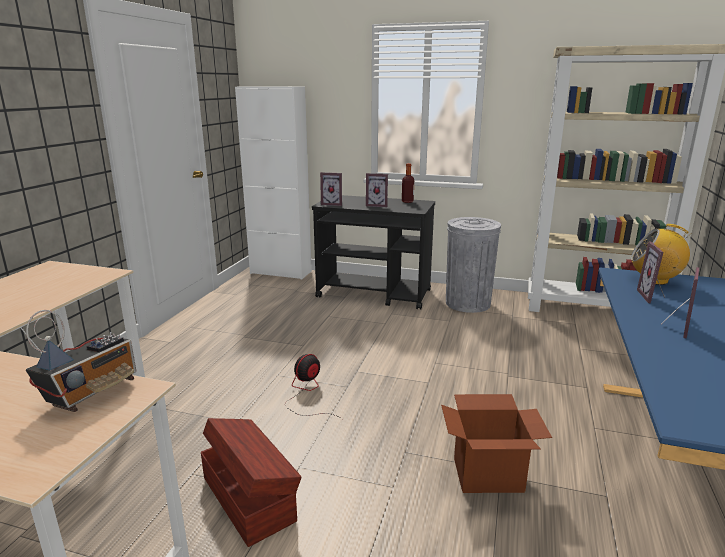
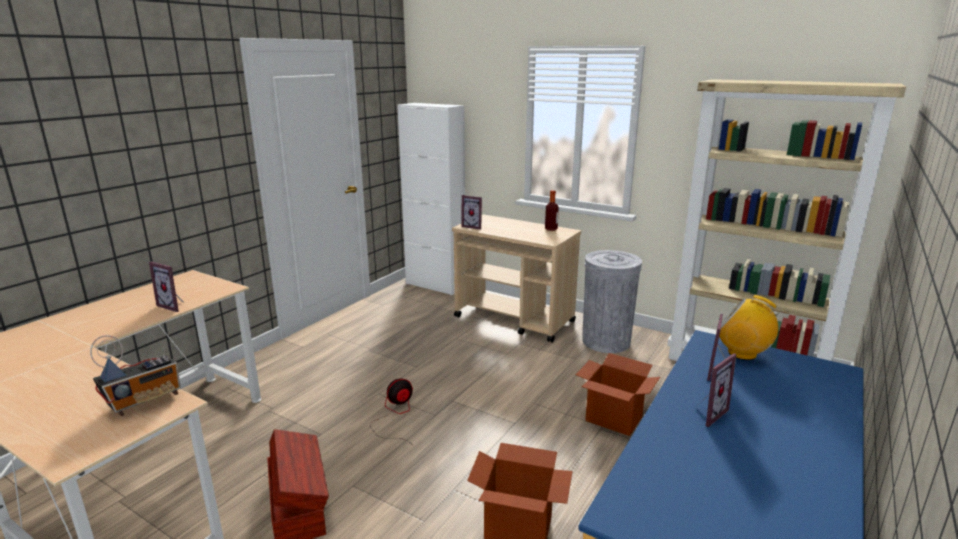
camera: 15 degrees right, 0 degrees up
black cart [312,195,435,310] -> beige cart [452,215,581,343]
picture frame [366,173,388,207] -> picture frame moved to [149,262,183,312]
none -> cardboard box [576,353,660,436]

